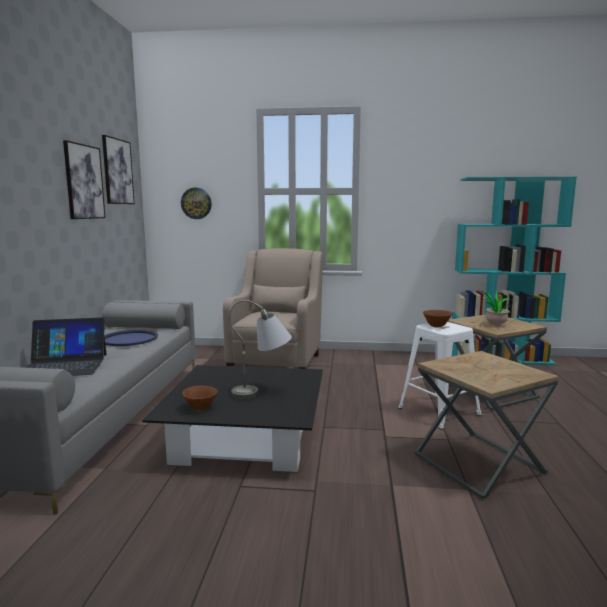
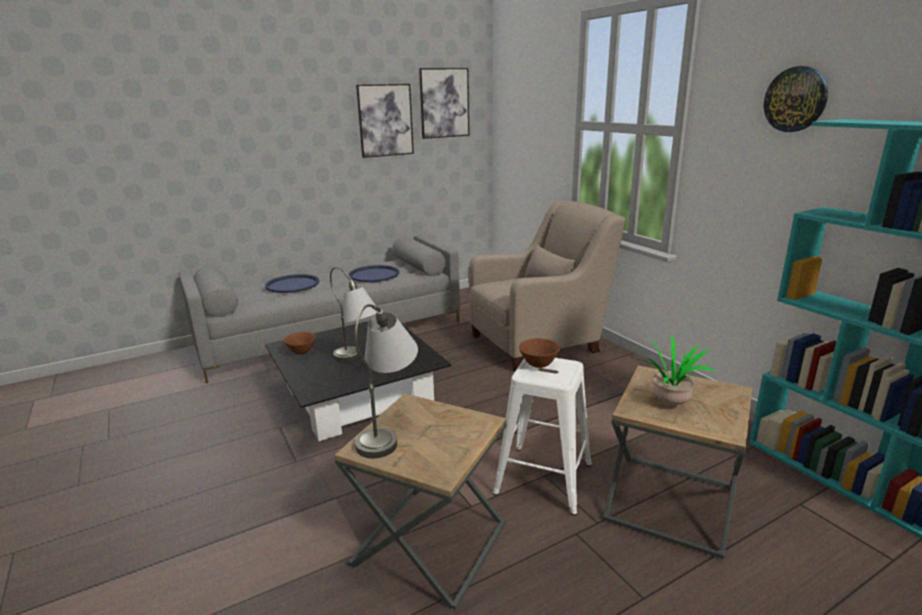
camera: 55 degrees right, 10 degrees up
laptop [26,317,107,376] -> blue tray [265,274,319,293]
wall clock [181,188,212,219] -> wall clock moved to [764,66,828,132]
none -> grey table lamp [355,304,418,458]

